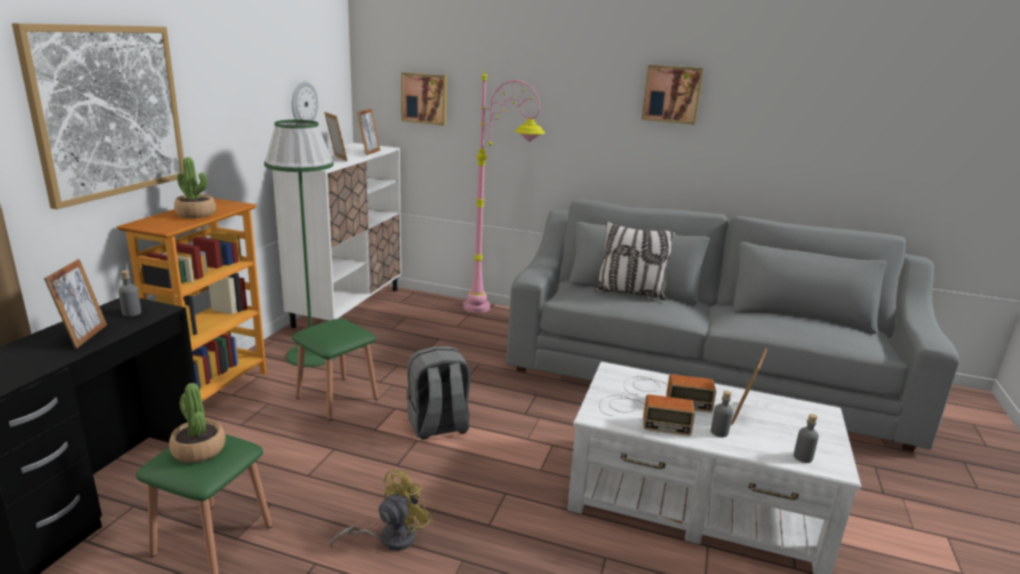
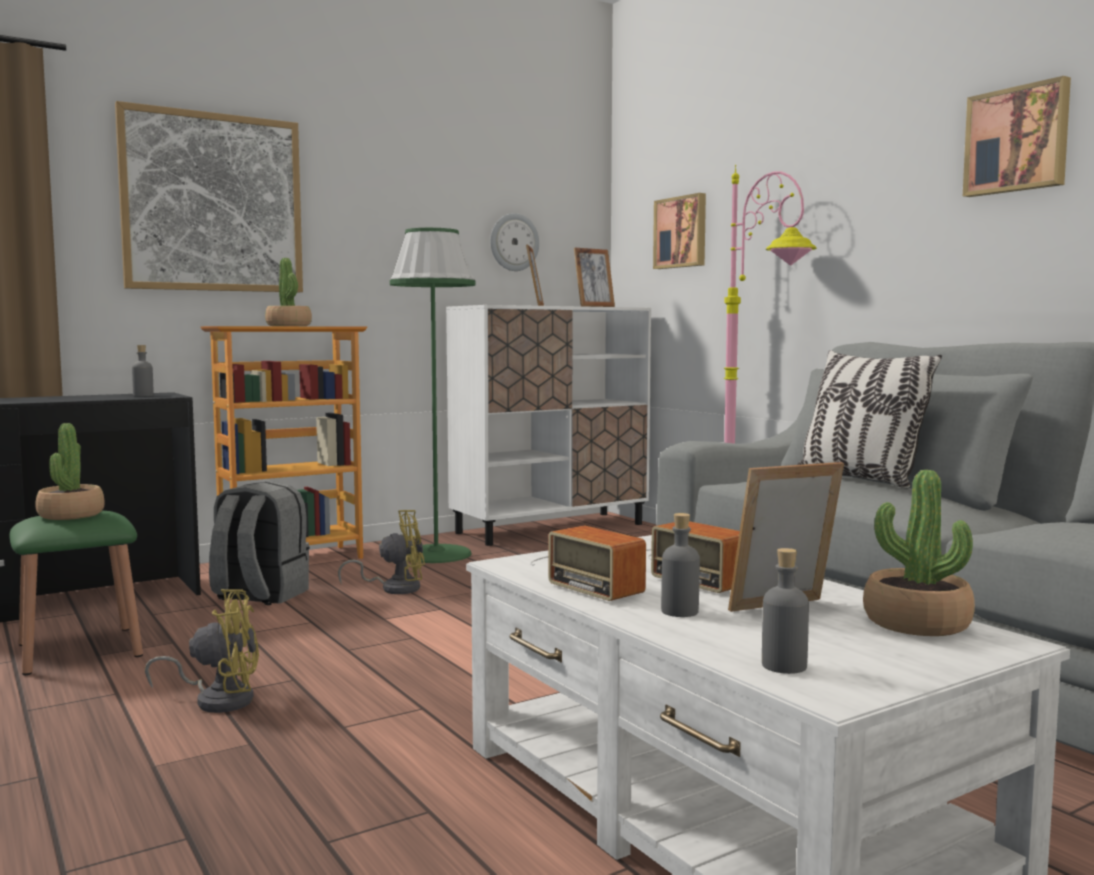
camera: 40 degrees right, 15 degrees down
picture frame [44,259,107,349] -> none
green stool [292,319,378,421] -> yellow fan [338,510,425,594]
grey backpack [406,346,470,440] -> grey backpack moved to [209,481,310,605]
none -> potted plant [863,470,975,636]

